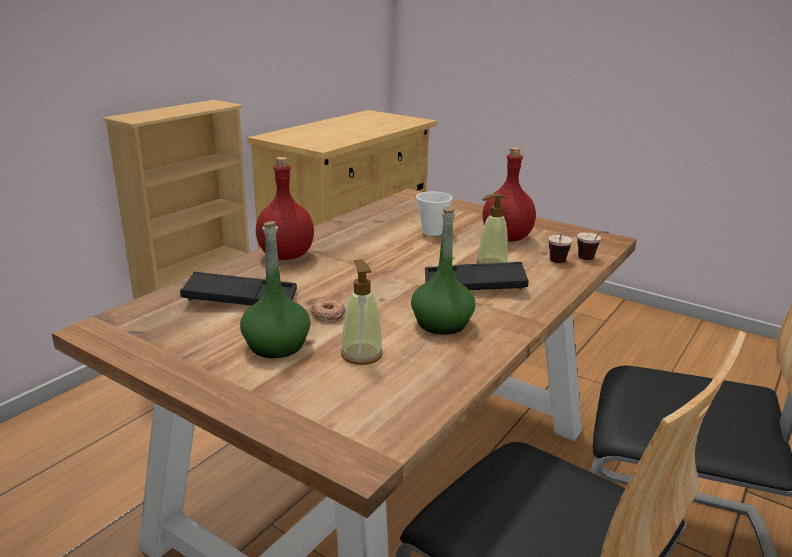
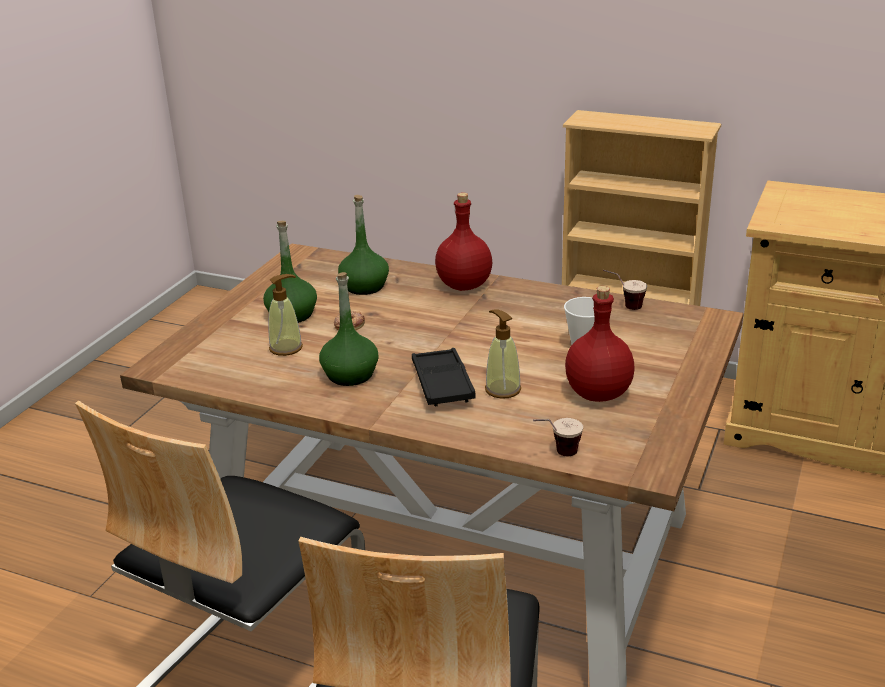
camera: 80 degrees right, 5 degrees up
black tray [180,271,297,306] -> green bottle [338,195,389,295]
cup [549,233,573,263] -> cup moved to [603,270,647,310]

